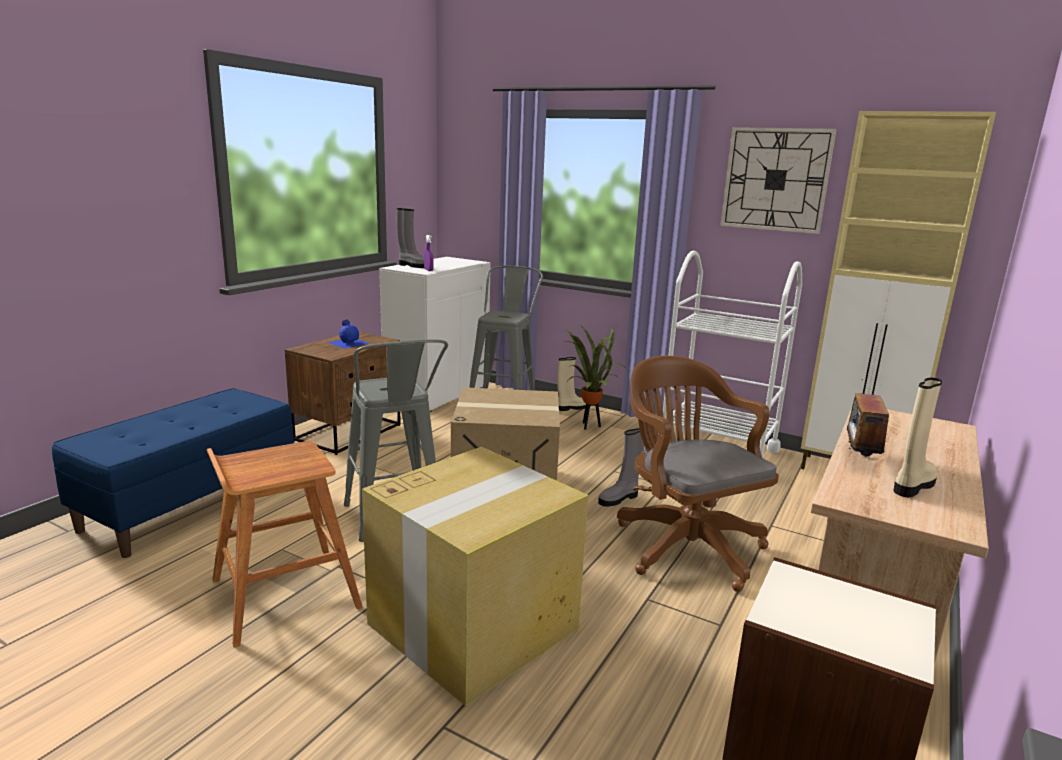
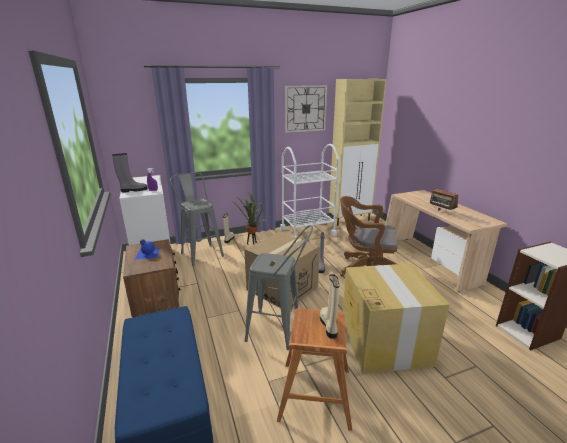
camera: 50 degrees left, 5 degrees up
beige boot [894,378,942,497] -> beige boot moved to [320,274,340,339]

